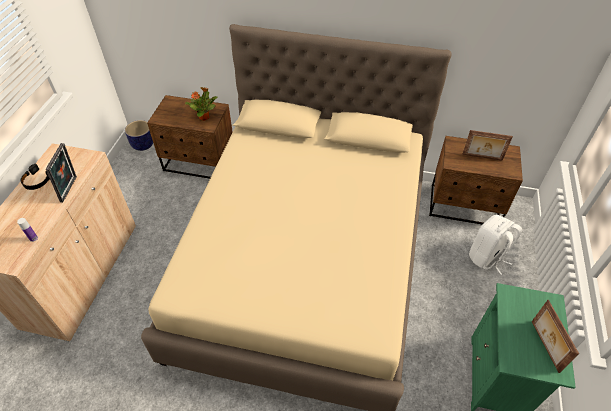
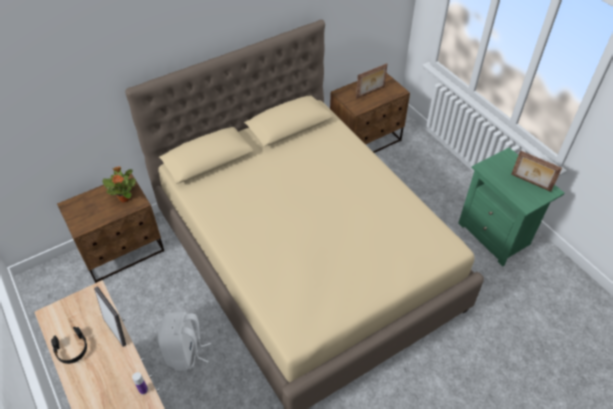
camera: 45 degrees left, 0 degrees up
planter [125,120,153,151] -> none
white backpack [469,215,522,275] -> white backpack moved to [158,312,211,371]

